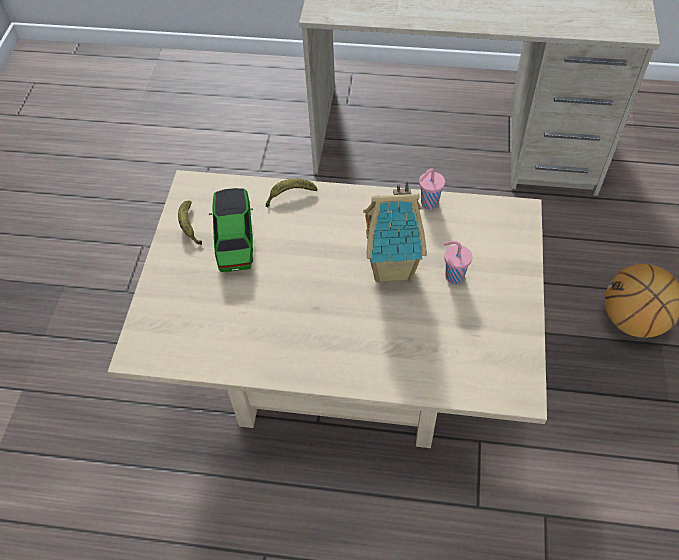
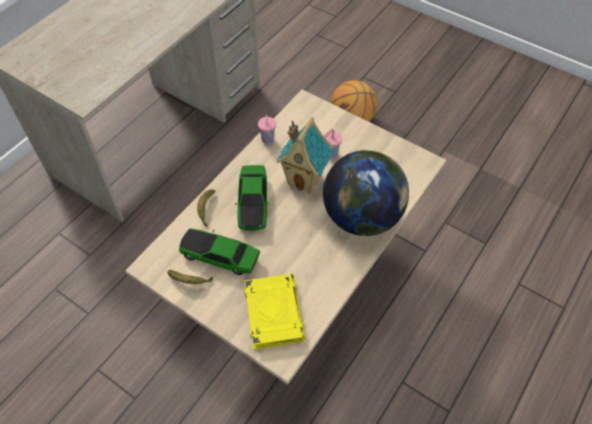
camera: 65 degrees left, 0 degrees up
none -> toy car [235,165,269,231]
none -> yellow book [244,274,305,350]
none -> globe [323,150,409,236]

